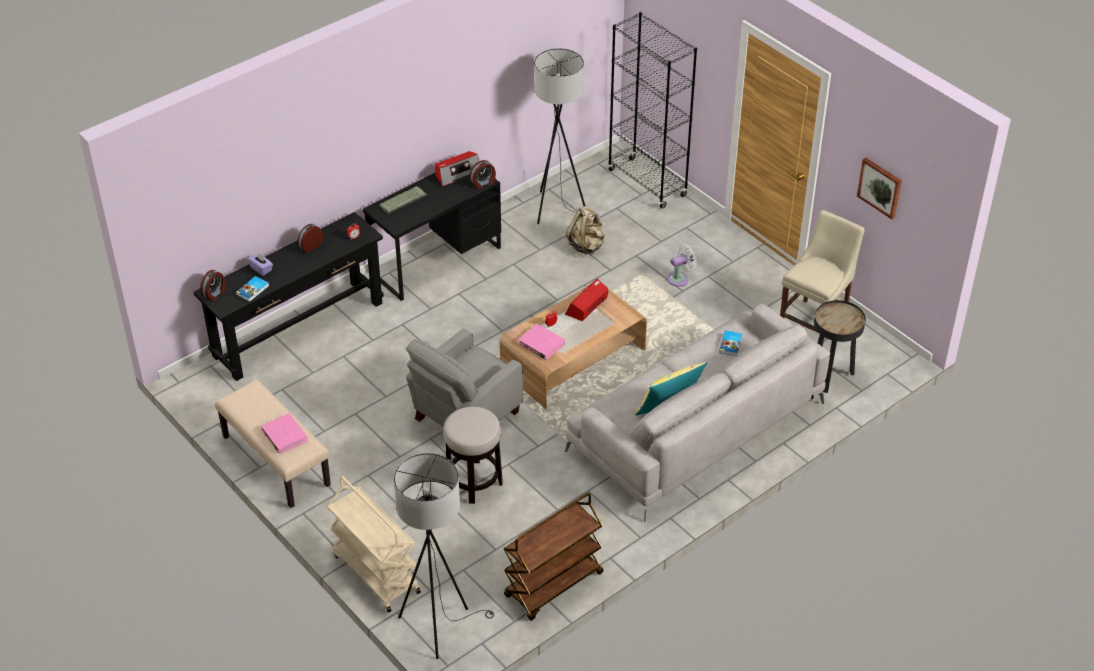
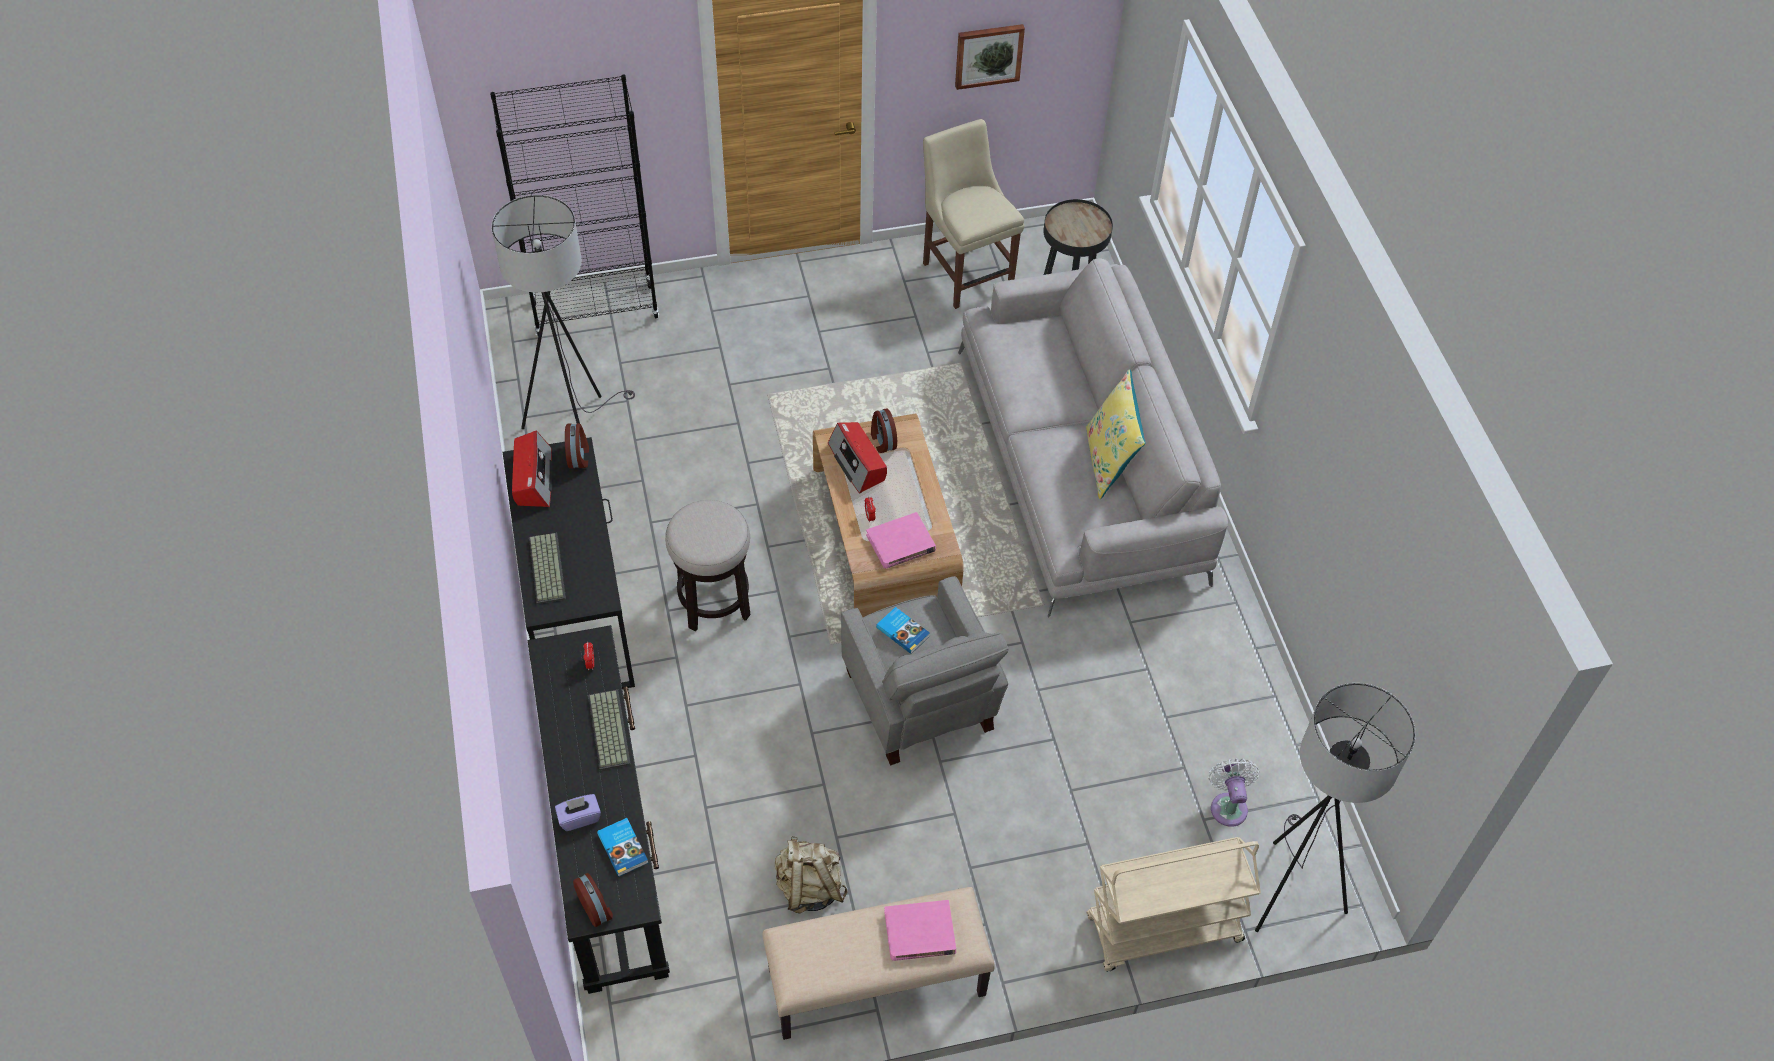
camera: 65 degrees left, 10 degrees up
alarm clock [297,224,324,253] -> alarm clock moved to [871,408,897,453]
stool [443,406,503,504] -> stool moved to [665,500,750,631]
brown cart [504,493,604,621] -> none
beige backpack [566,206,604,255] -> beige backpack moved to [775,836,848,914]
white fan [667,244,697,287] -> white fan moved to [1208,758,1259,827]
book [719,330,743,356] -> book moved to [876,607,930,654]
none -> keyboard [588,690,631,770]

